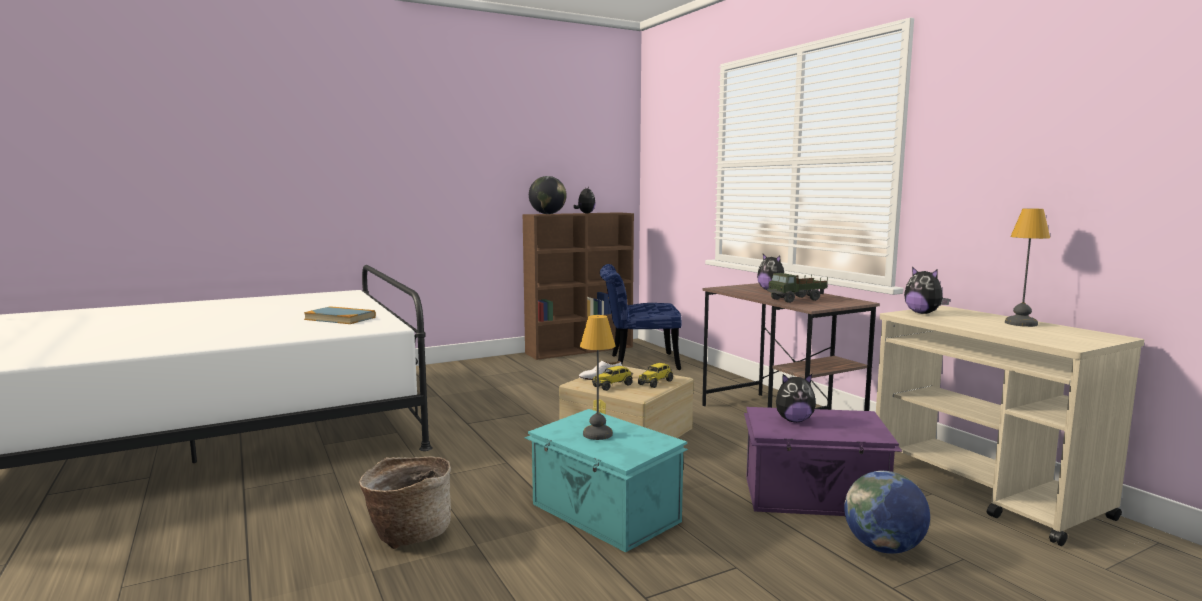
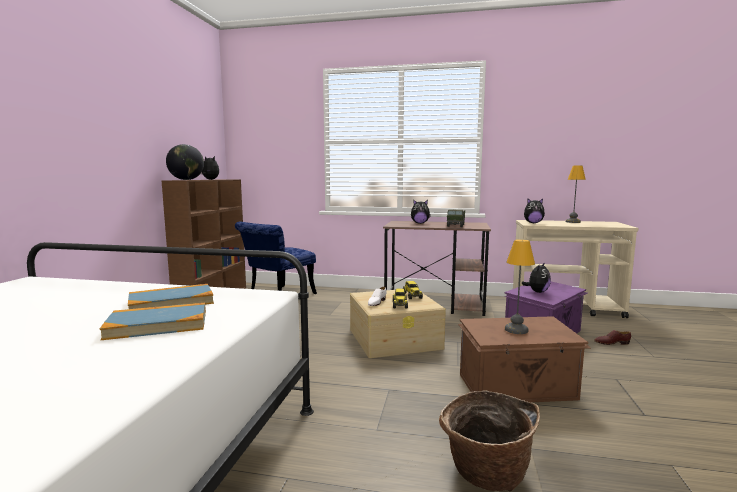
camera: 50 degrees left, 0 degrees up
turquoise storage box [524,409,688,552] -> brown storage box [458,316,591,402]
globe [844,471,930,554] -> brown shoe [594,330,631,345]
none -> book [100,303,206,340]

